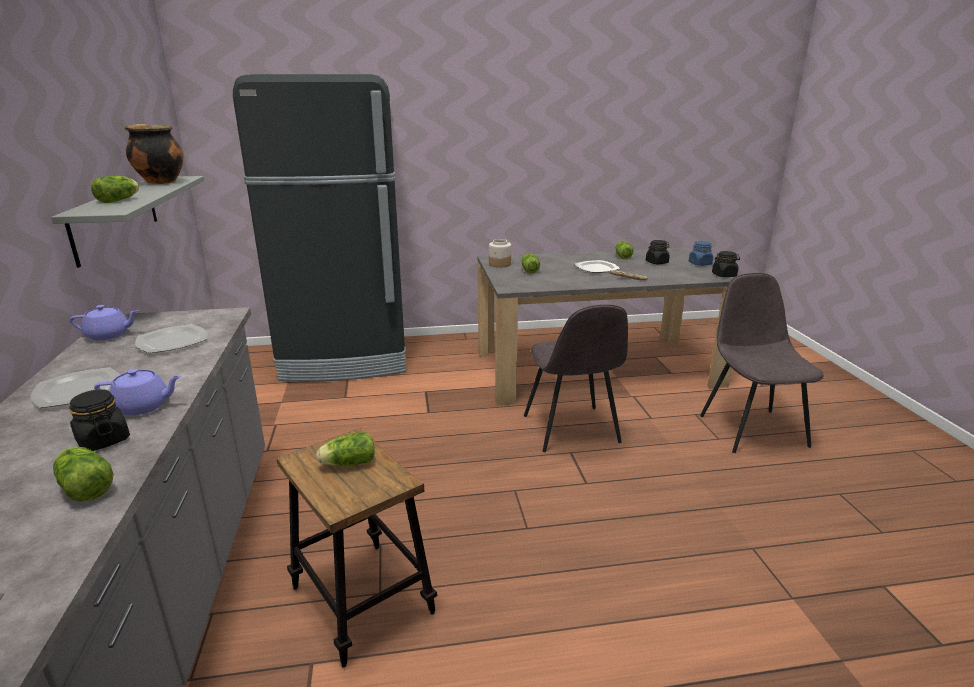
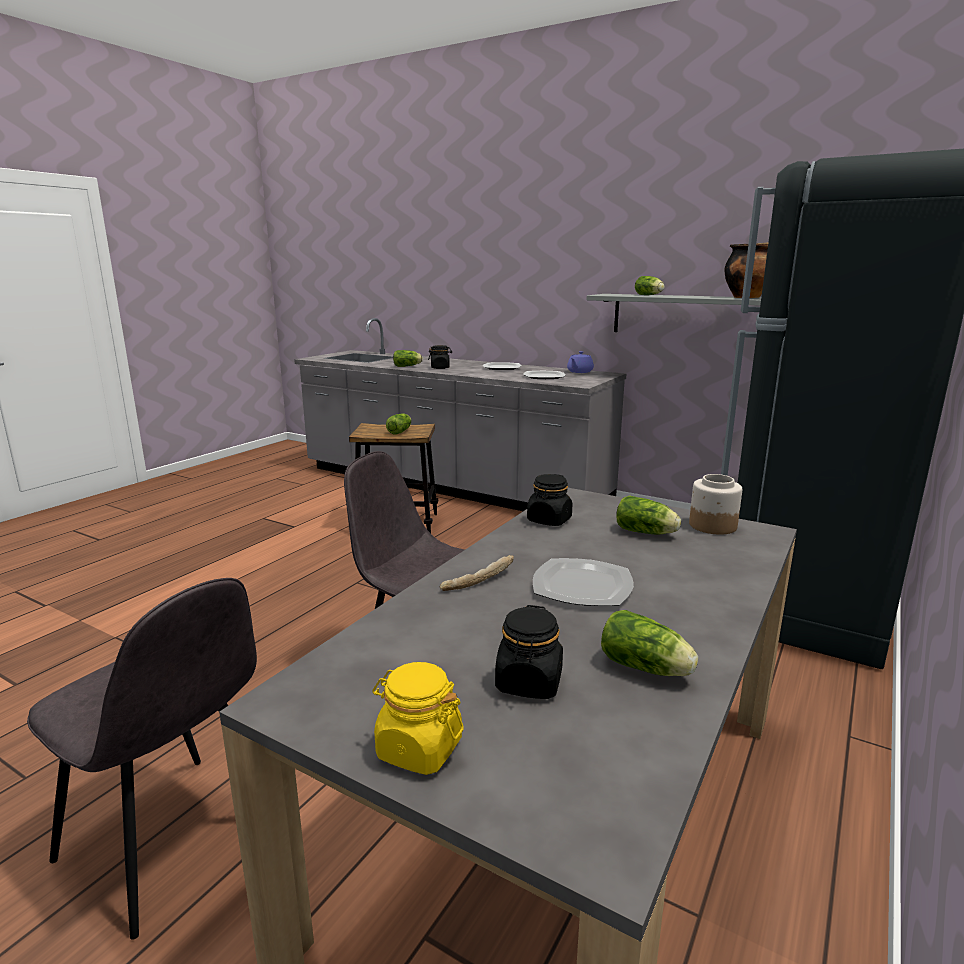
camera: 130 degrees right, 5 degrees down
purple teapot [94,369,181,415] -> none
blue jar [689,241,713,266] -> yellow jar [372,662,463,775]
black jar [712,251,740,277] -> black jar moved to [527,474,572,526]

